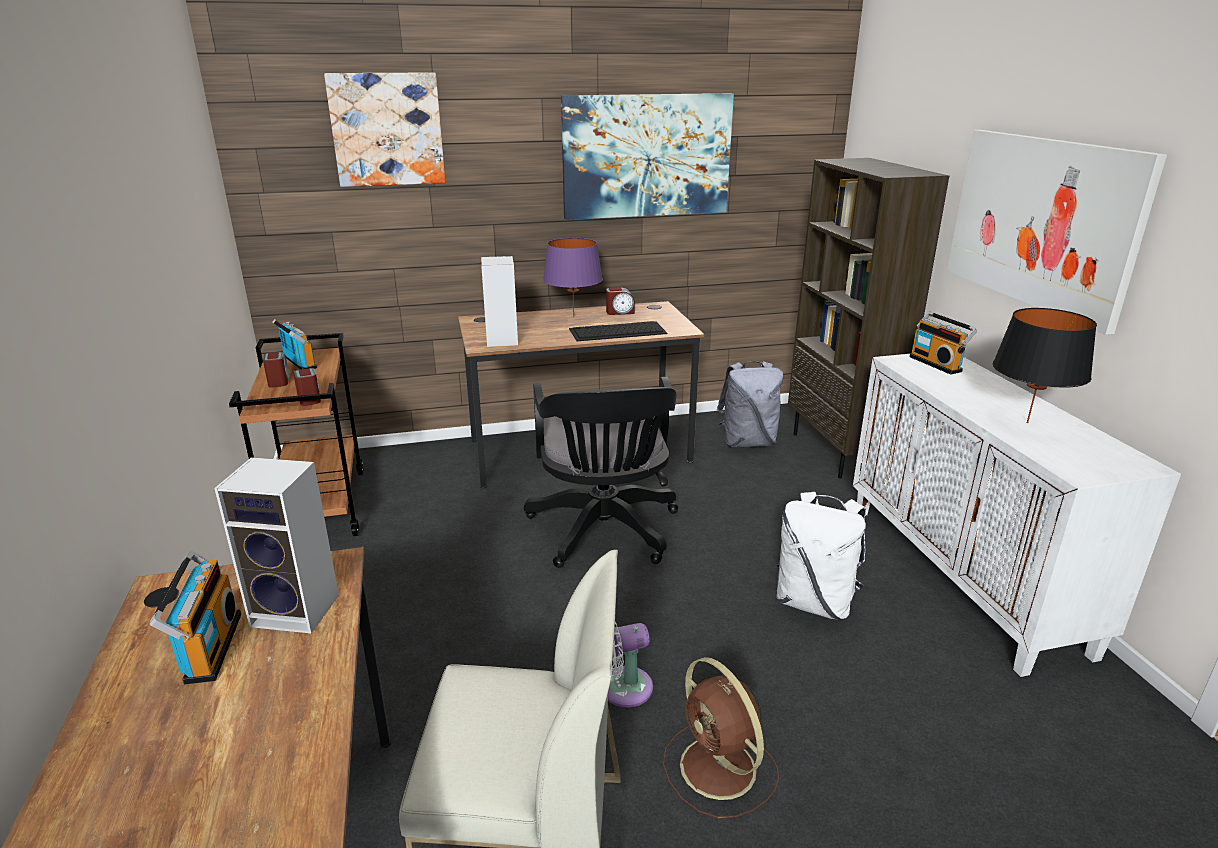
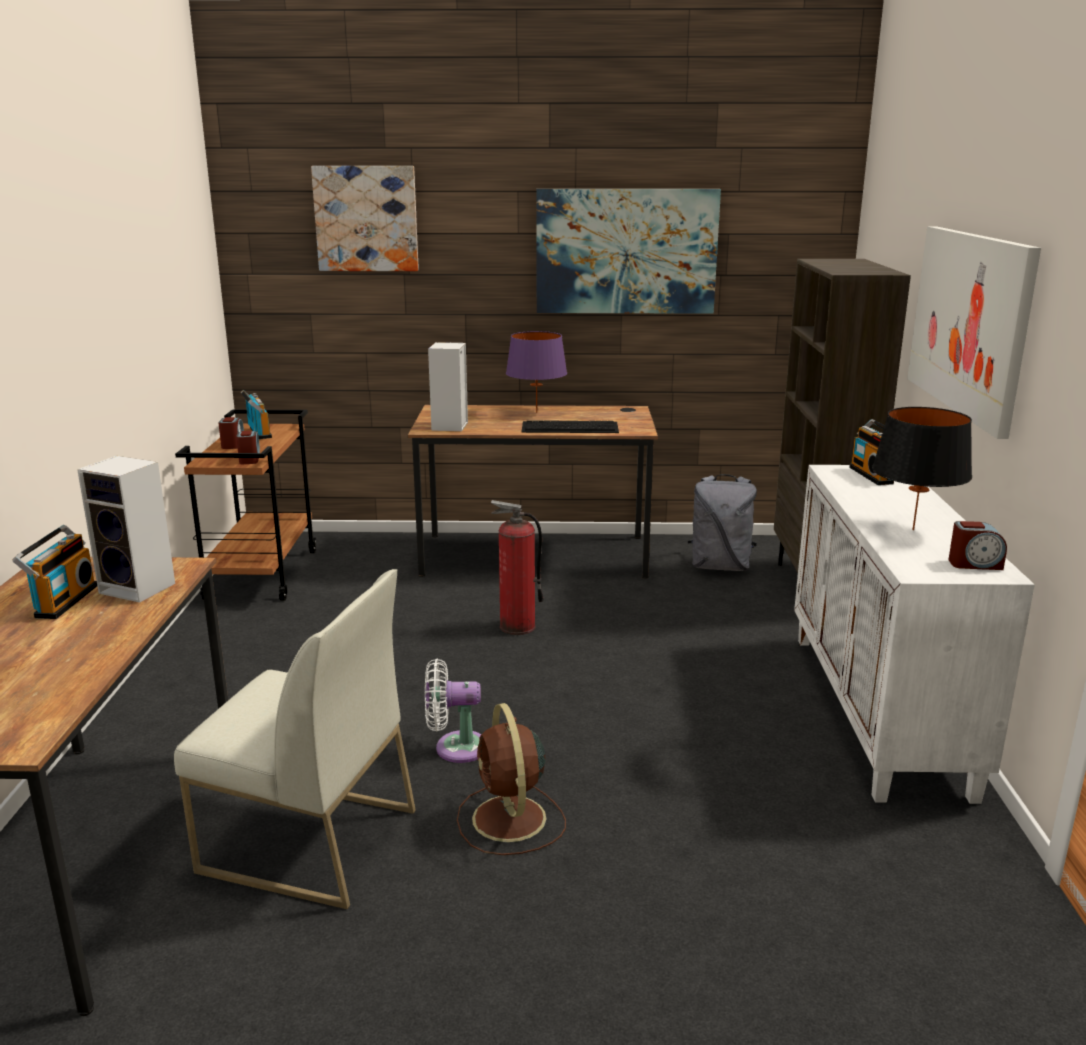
camera: 15 degrees right, 5 degrees down
black office chair [524,377,678,568] -> fire extinguisher [491,500,544,635]
alarm clock [606,287,635,315] -> alarm clock moved to [948,521,1007,570]
white backpack [776,492,866,620] -> none

